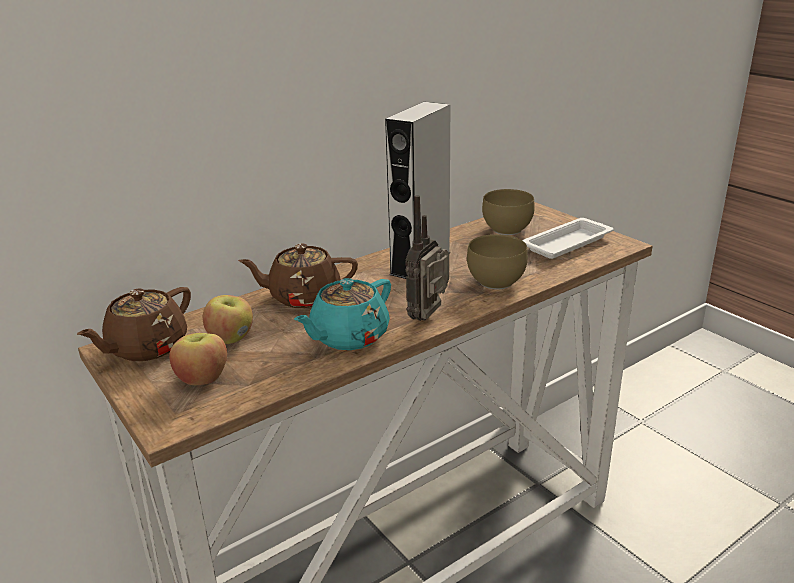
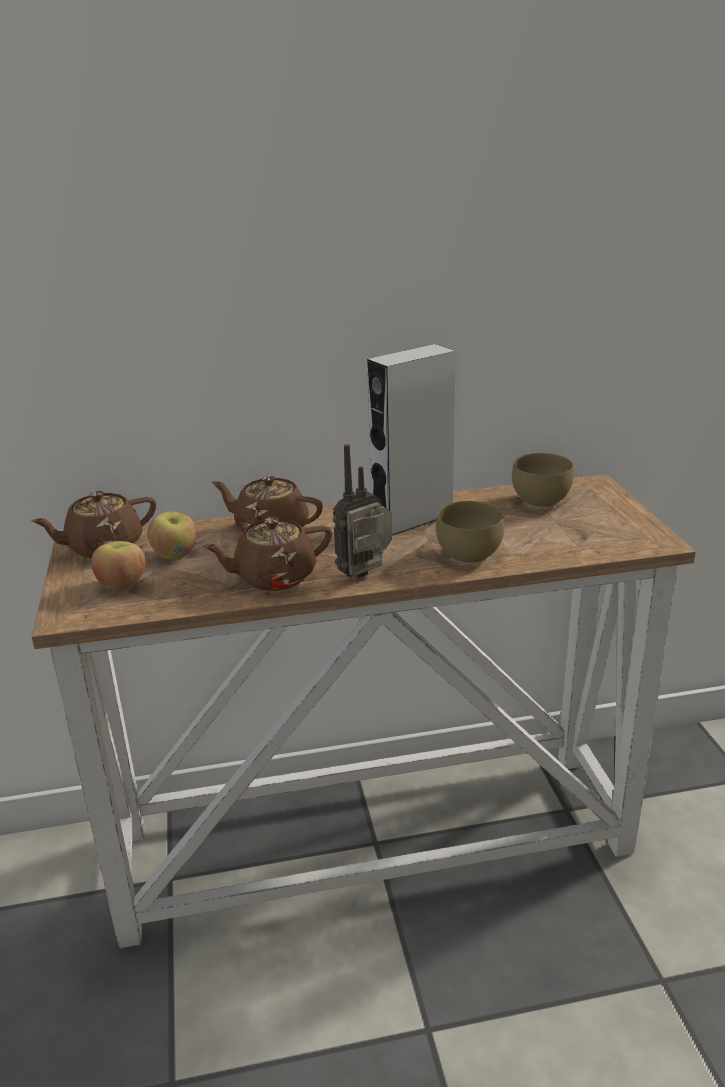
camera: 25 degrees right, 0 degrees up
turquoise teapot [294,278,391,350] -> brown teapot [203,517,332,591]
white tray [522,218,614,259] -> none

